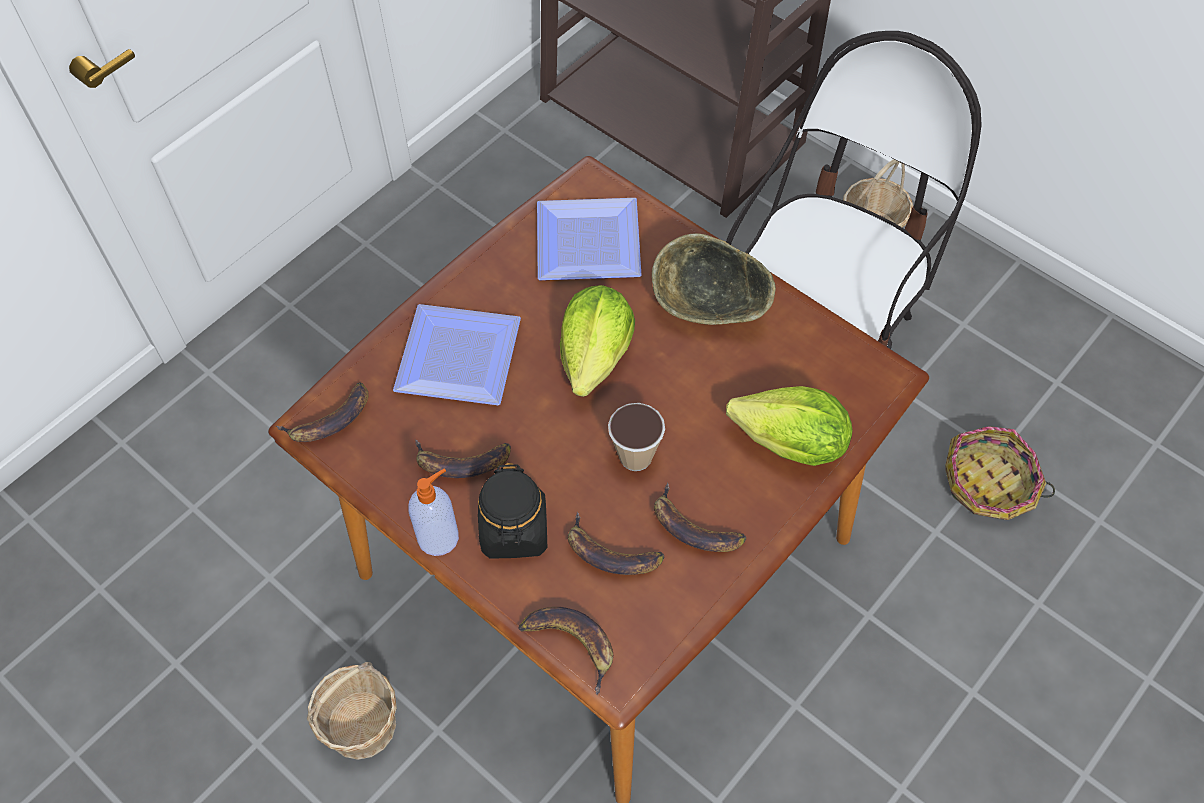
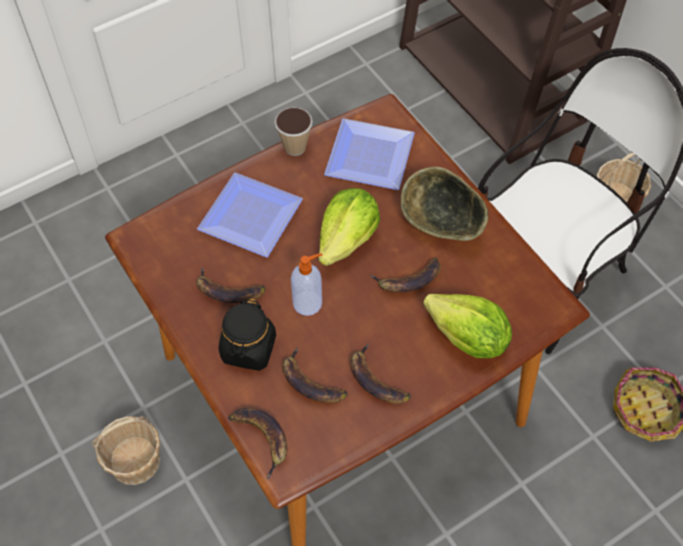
camera: 15 degrees right, 0 degrees up
banana [276,382,369,442] -> banana moved to [370,257,441,292]
soap dispenser [408,468,459,556] -> soap dispenser moved to [291,253,323,316]
cup [608,403,665,471] -> cup moved to [275,107,313,156]

